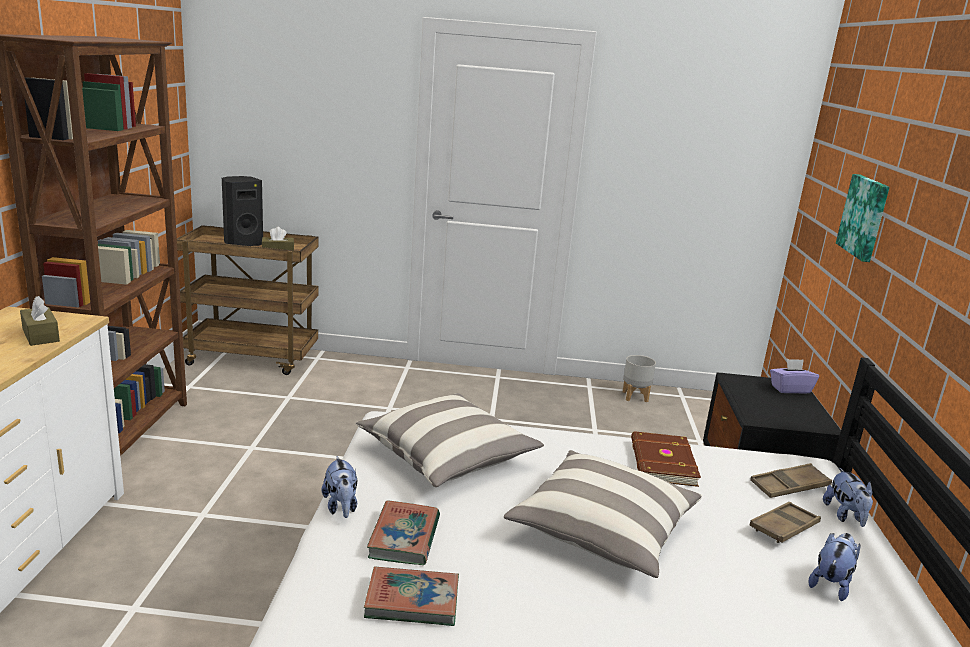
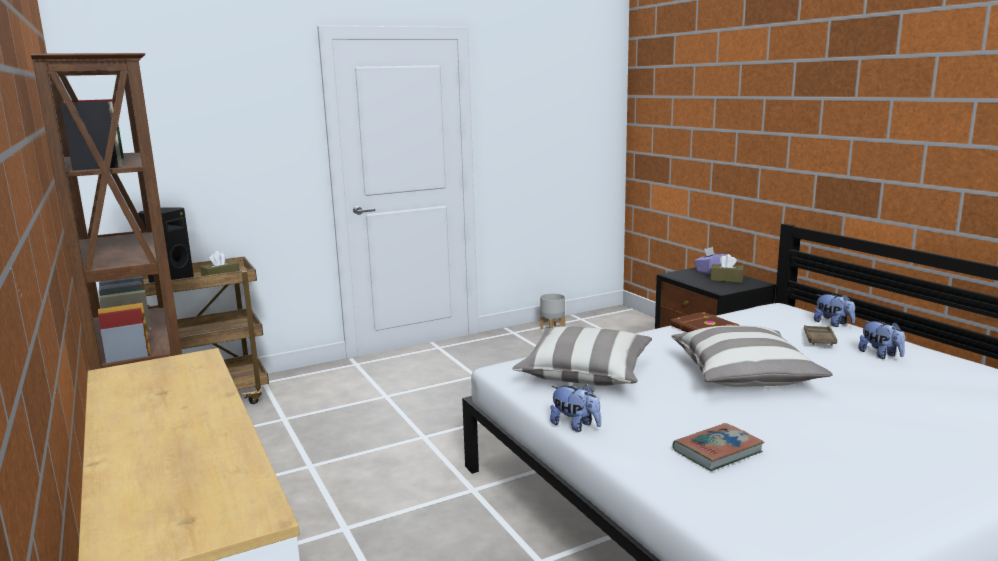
camera: 30 degrees left, 5 degrees down
brown tissue box [20,296,60,346] -> brown tissue box moved to [710,254,744,283]
book [367,500,440,565] -> none
brown tray [750,463,832,498] -> none
plush toy [808,533,861,601] -> plush toy turned 150 degrees clockwise [858,321,905,359]
picture [836,174,889,262] -> none

